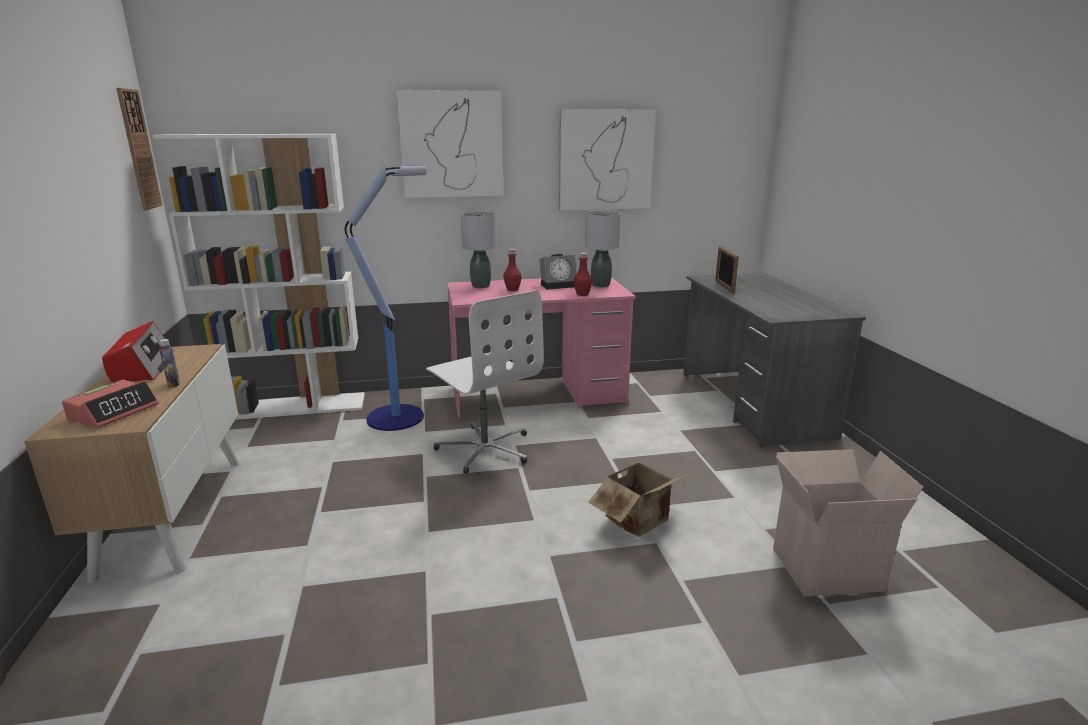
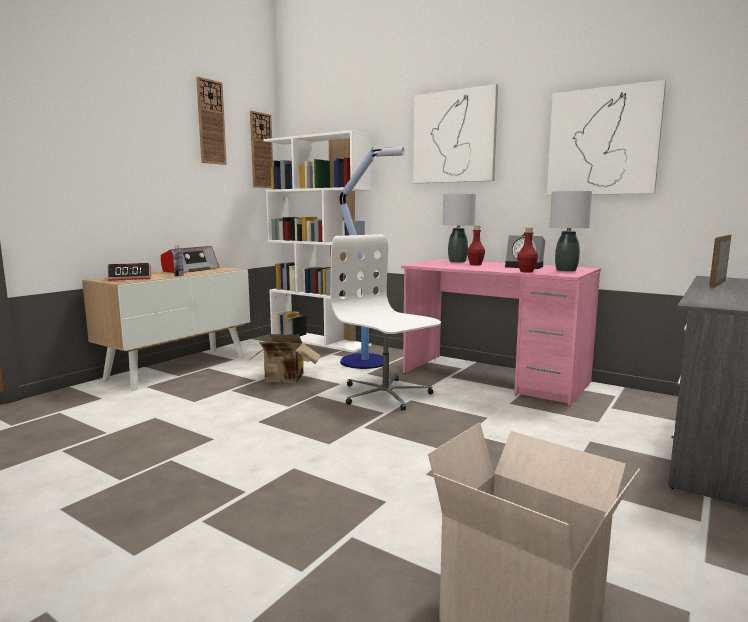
camera: 45 degrees right, 10 degrees down
white office chair [426,290,544,474] -> white office chair turned 135 degrees clockwise [330,234,441,411]
cardboard box [588,455,689,537] -> cardboard box moved to [247,334,321,383]
none -> wall clock [196,77,227,165]

